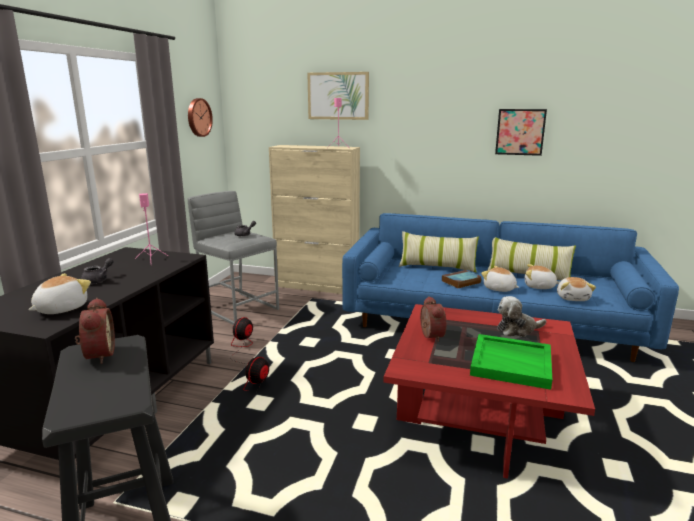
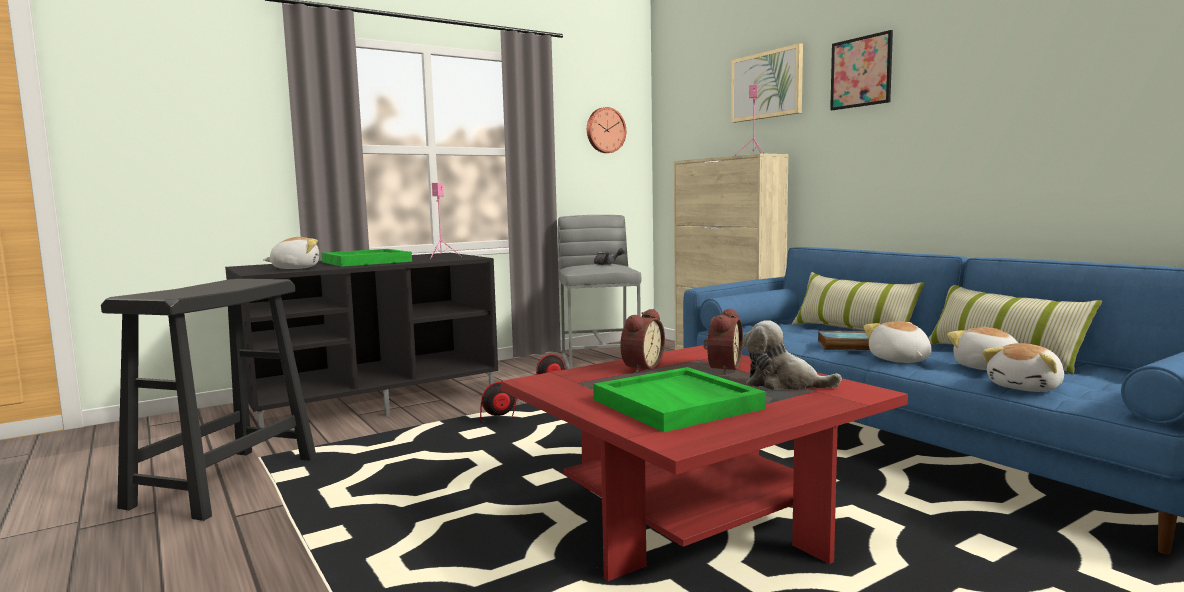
camera: 40 degrees right, 10 degrees down
alarm clock [75,298,115,364] -> alarm clock moved to [703,308,743,374]
grey teapot [81,258,114,284] -> green tray [322,249,412,267]
picture [495,109,547,156] -> picture moved to [830,30,893,110]

